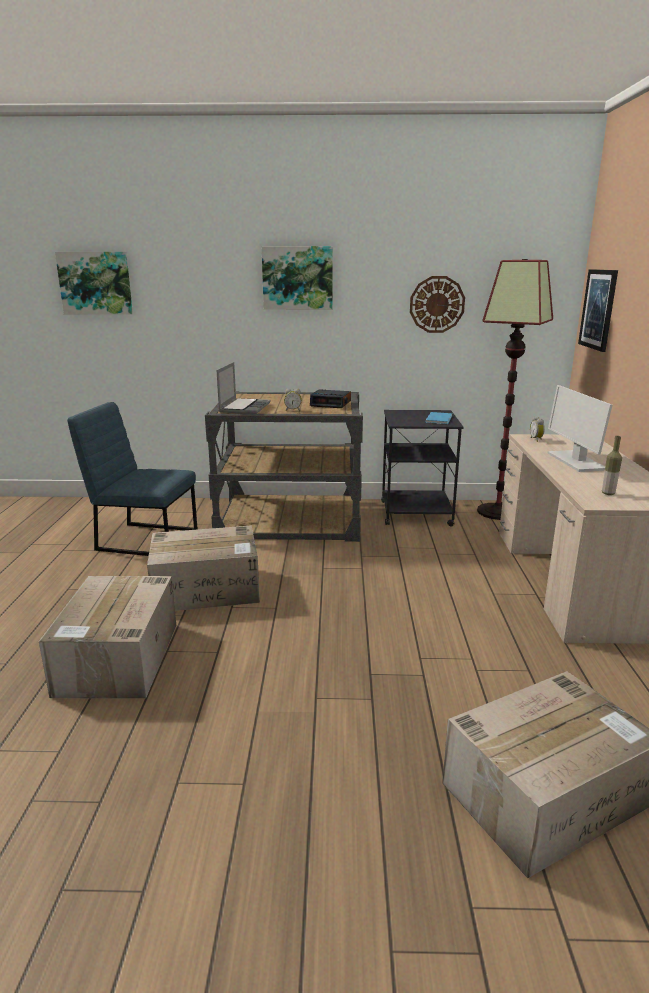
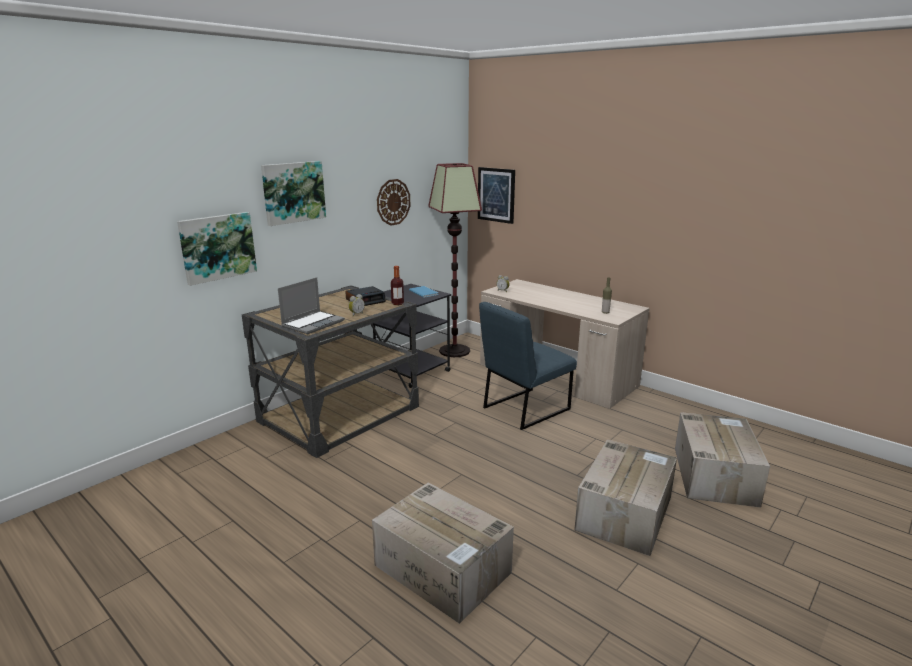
camera: 50 degrees left, 0 degrees up
picture [55,252,133,315] -> picture moved to [177,212,257,286]
blue chair [67,402,198,556] -> blue chair moved to [479,302,577,430]
cardboard box [147,525,260,611] -> cardboard box moved to [574,439,677,556]
laptop [216,362,271,414] -> laptop turned 75 degrees clockwise [278,277,345,334]
monitor [548,385,612,472] -> none
none -> bottle [391,266,404,305]

